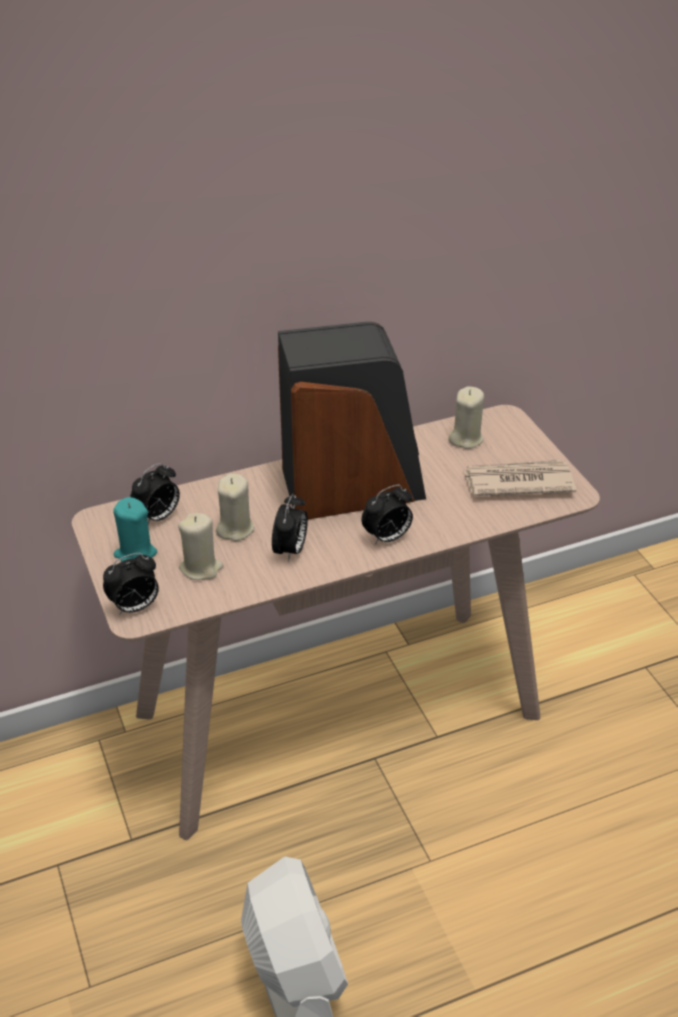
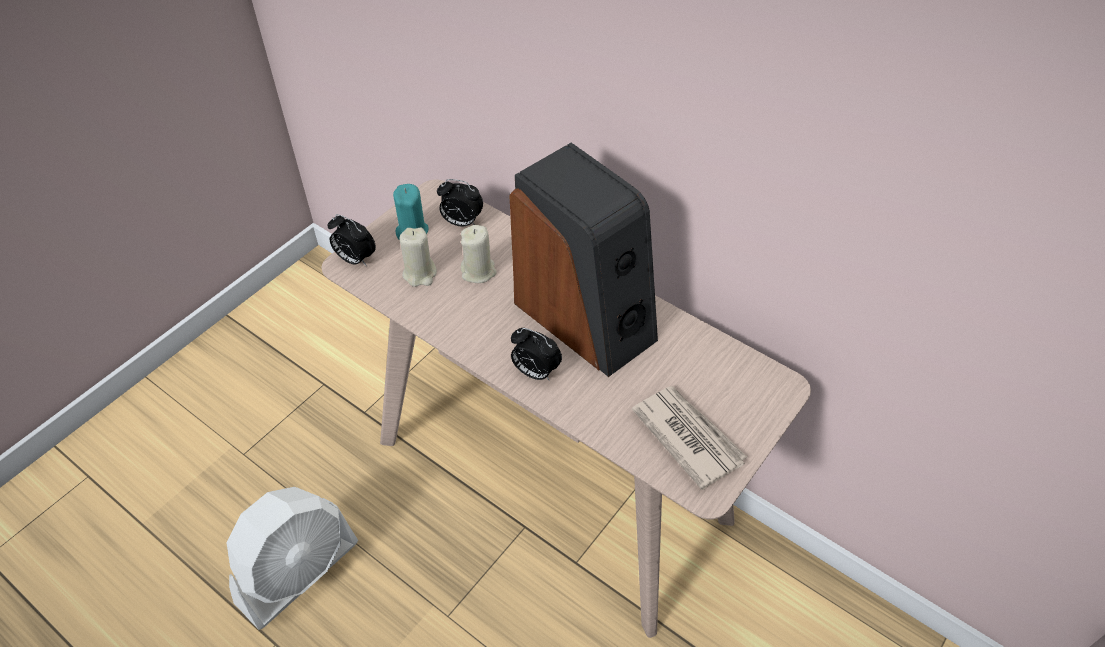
camera: 60 degrees right, 10 degrees up
alarm clock [272,494,308,562] -> none
beige candle [448,386,484,449] -> none

